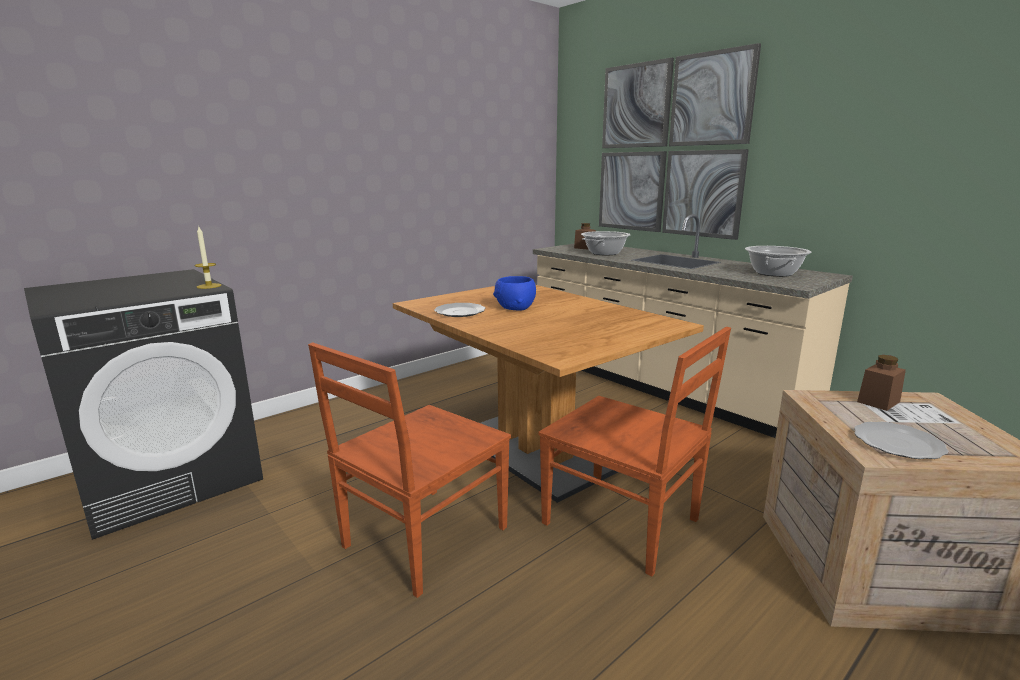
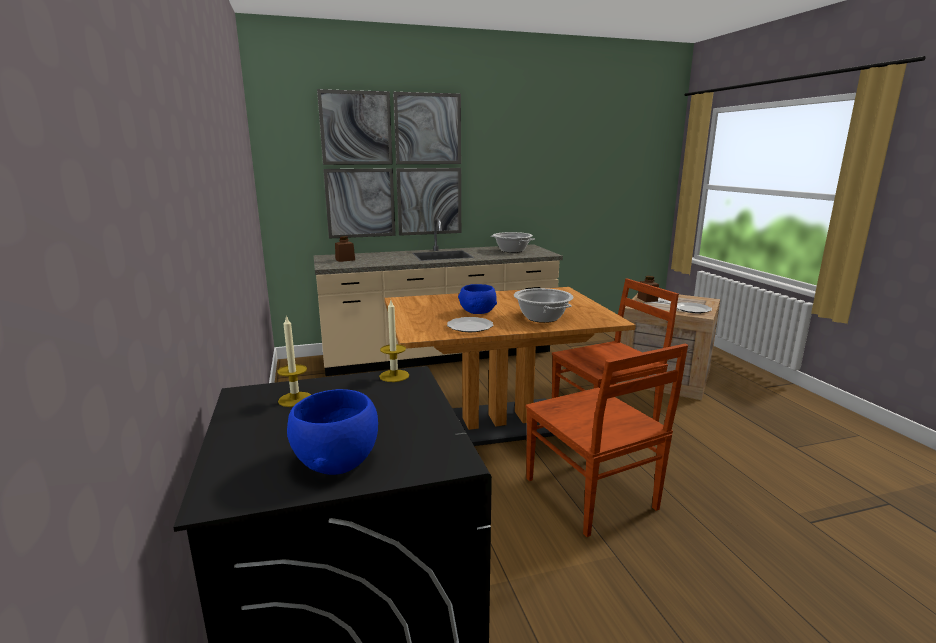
camera: 65 degrees left, 0 degrees up
cooking pot [581,231,630,255] -> cooking pot moved to [514,288,573,323]
none -> candle [277,315,311,407]
none -> blue bowl [287,389,378,475]

